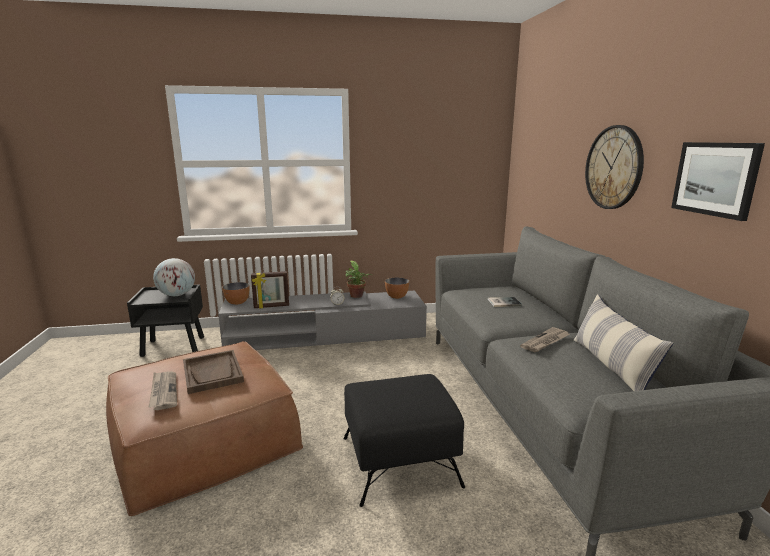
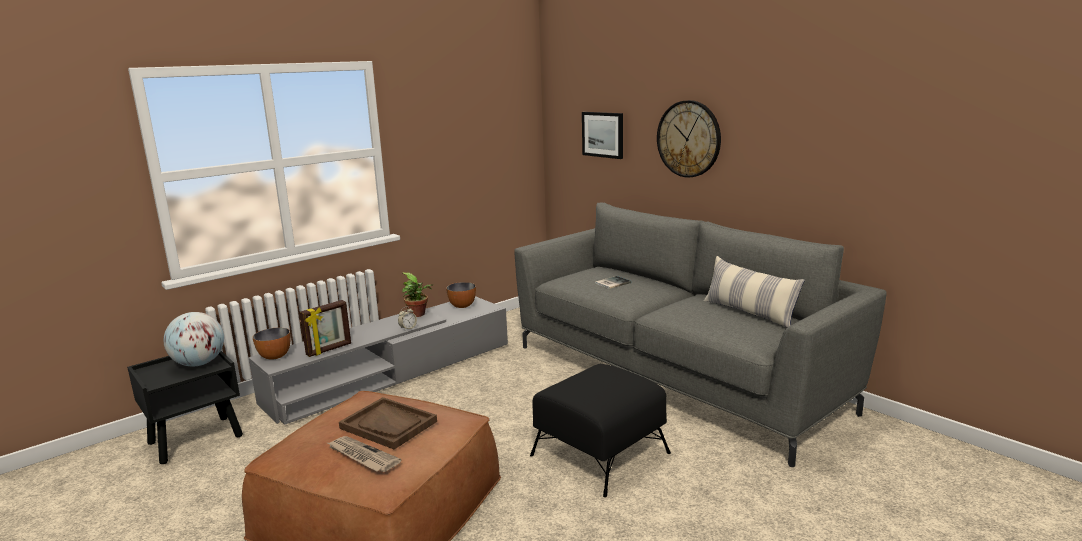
camera: 30 degrees left, 0 degrees up
newspaper [520,327,570,352] -> none
picture [671,142,765,221] -> picture moved to [582,112,623,159]

